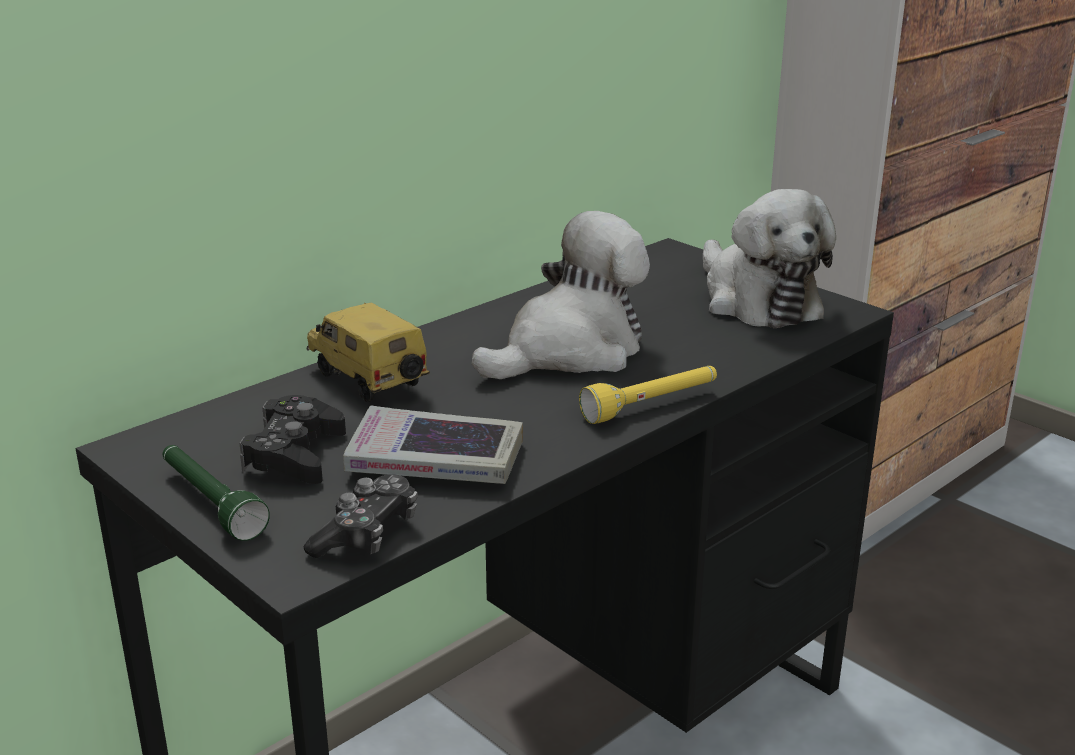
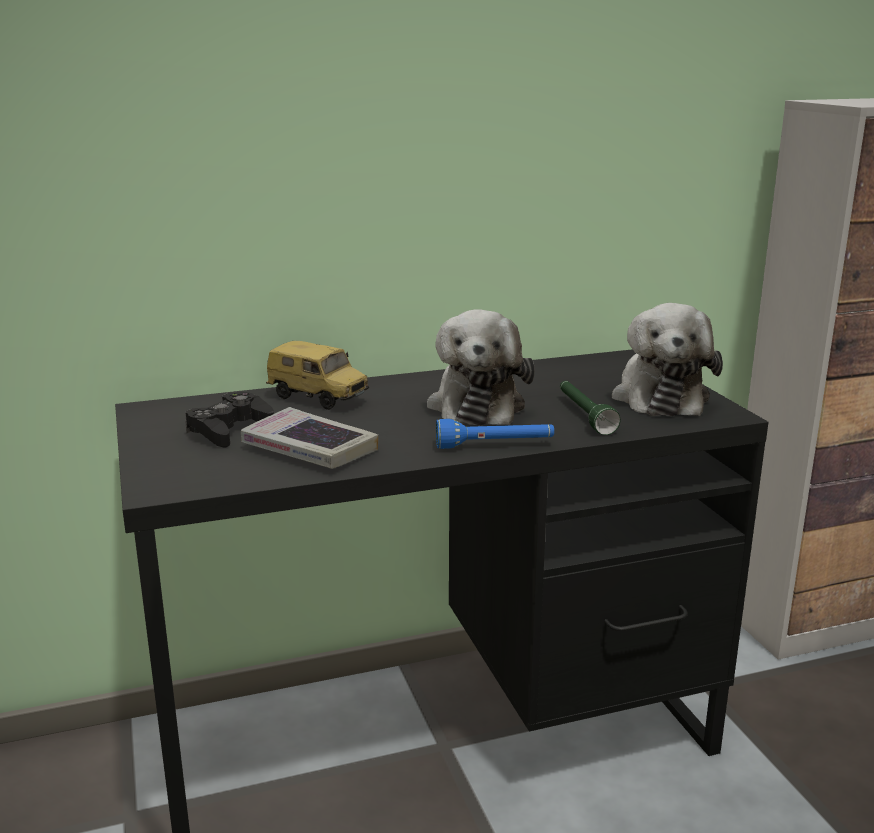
camera: 25 degrees right, 5 degrees down
green flashlight [163,445,270,541] -> green flashlight moved to [560,381,620,435]
game controller [304,474,417,558] -> none
toy car [307,302,430,402] -> toy car turned 135 degrees clockwise [266,341,369,410]
plush toy [472,211,650,379] -> plush toy turned 105 degrees clockwise [427,309,535,426]
yellow flashlight [579,366,717,424] -> blue flashlight [436,419,554,449]

